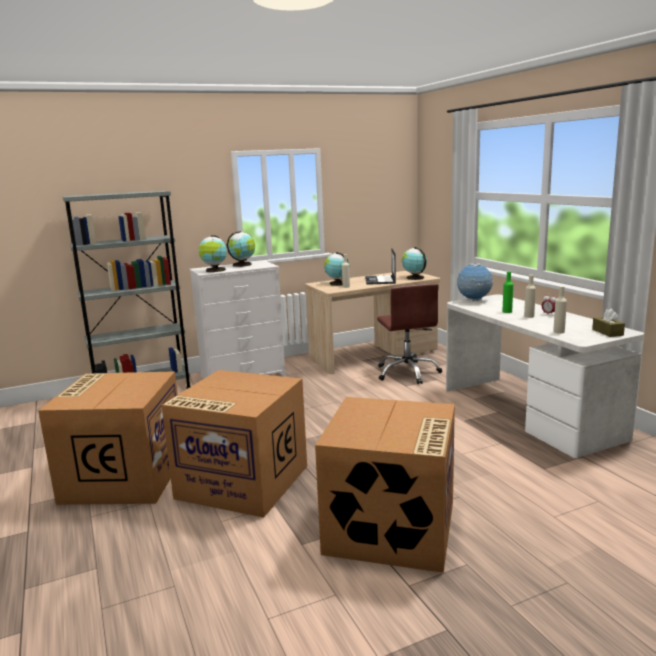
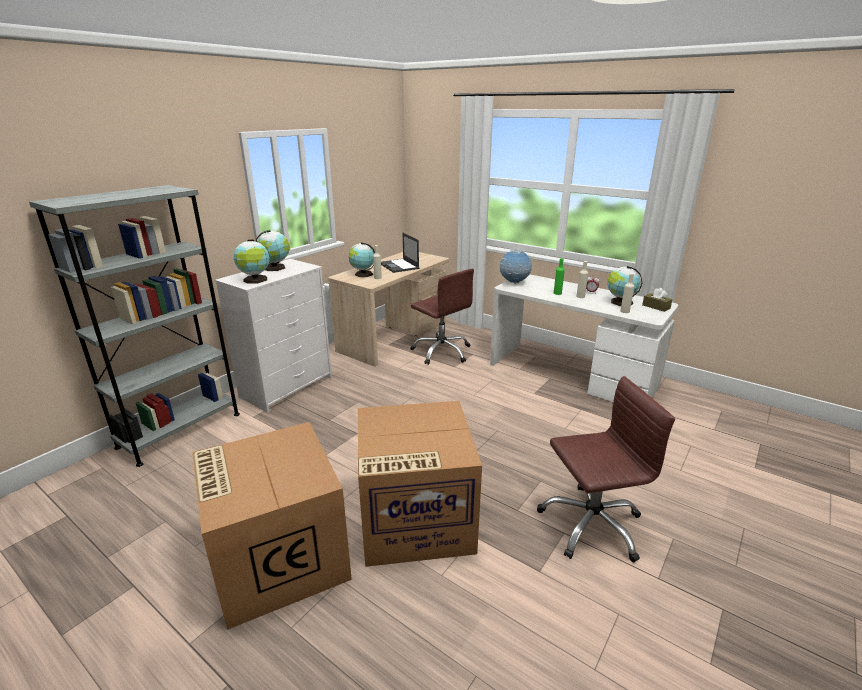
camera: 30 degrees left, 10 degrees up
cardboard box [315,397,455,573] -> brown office chair [537,376,675,562]
globe [402,247,427,280] -> globe moved to [607,266,642,306]

